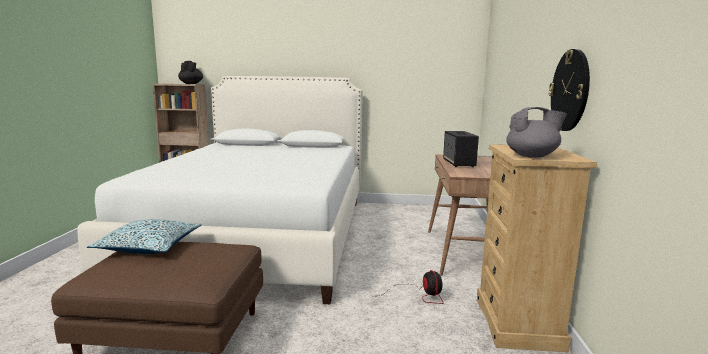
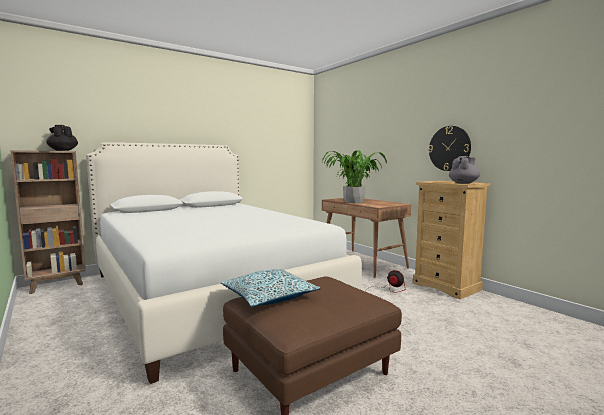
camera: 40 degrees left, 5 degrees down
speaker [443,131,479,167] -> potted plant [322,151,387,203]

